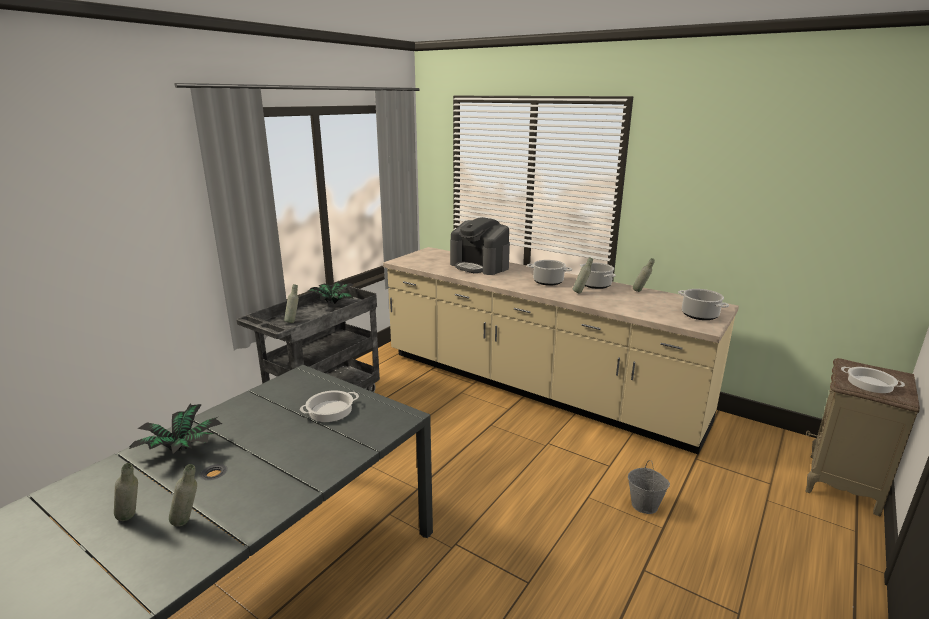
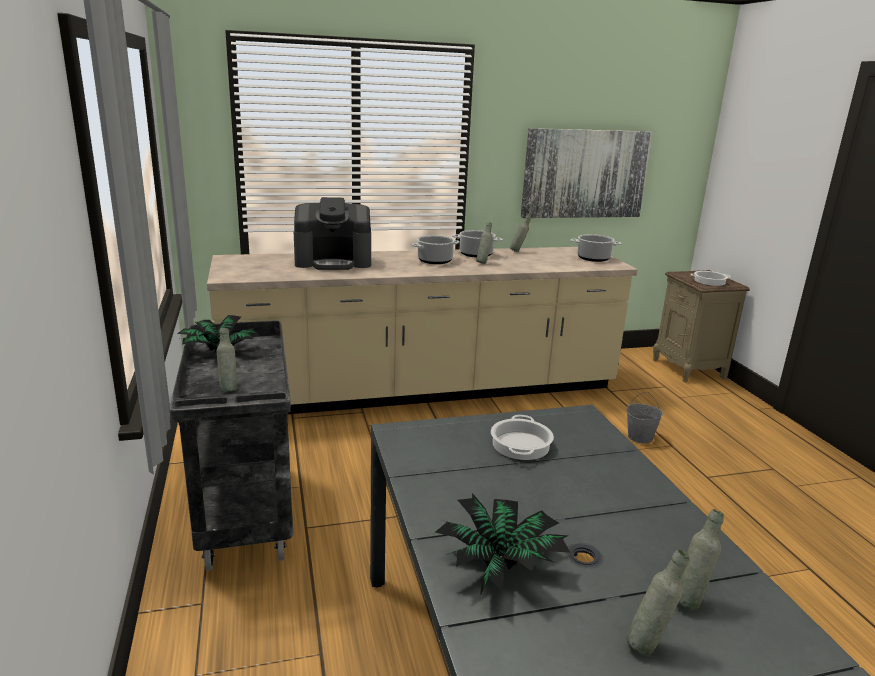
camera: 50 degrees left, 0 degrees up
none -> picture [521,128,653,218]

